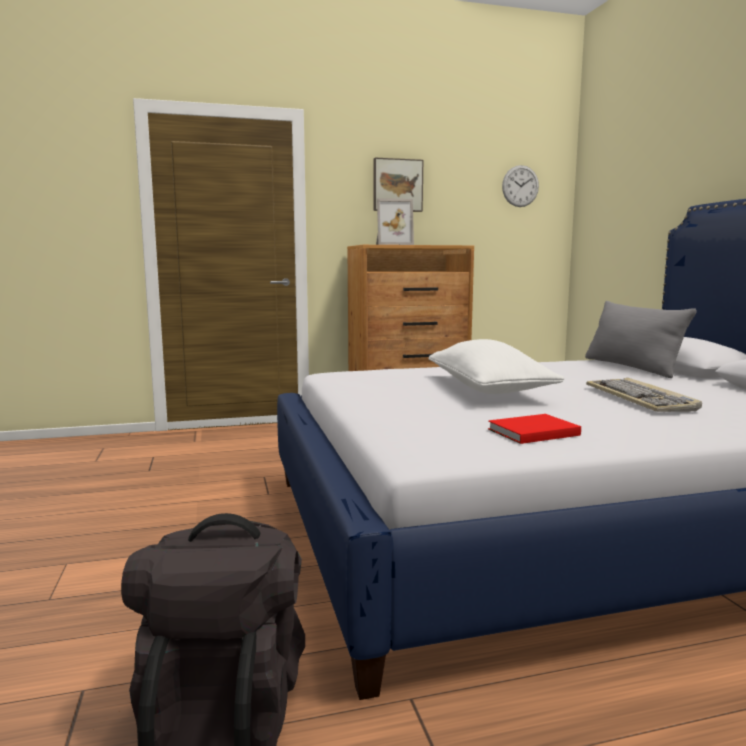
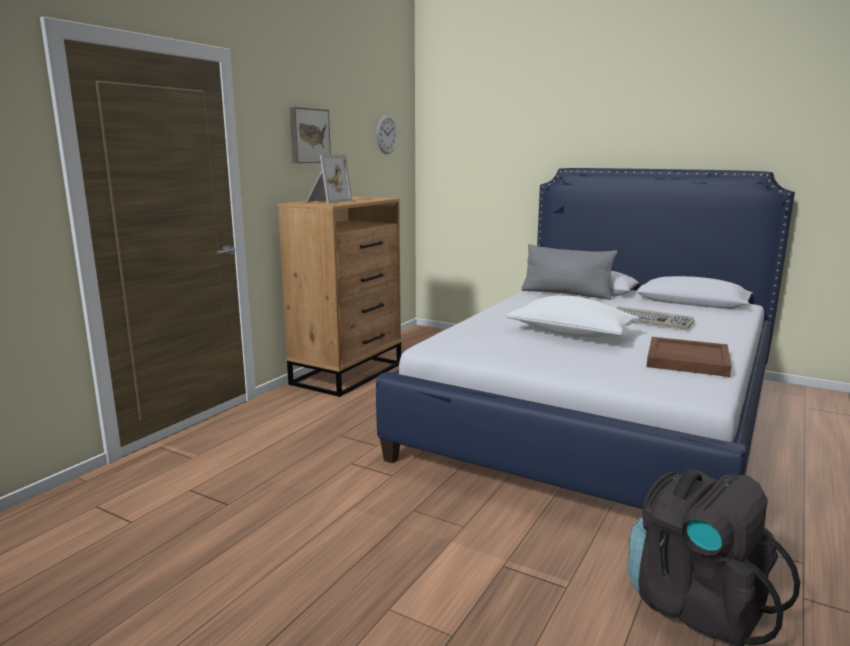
camera: 45 degrees left, 5 degrees up
red book [488,414,581,444] -> brown tray [647,337,732,377]

